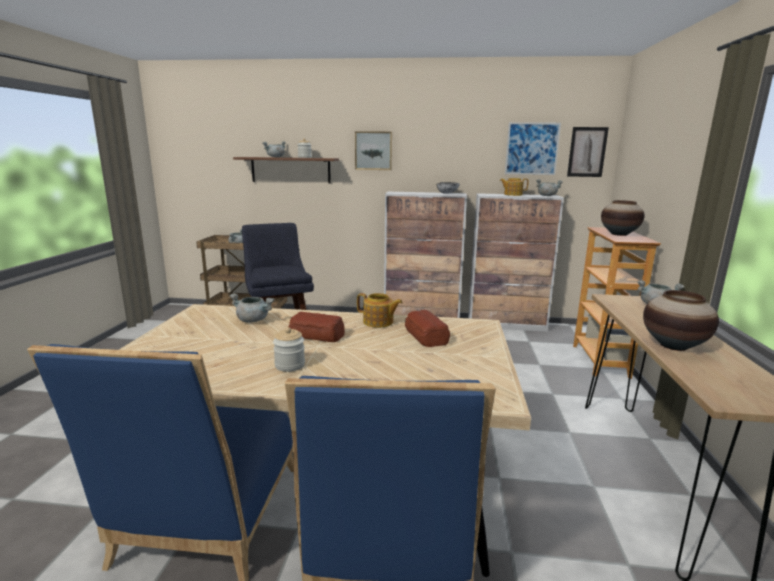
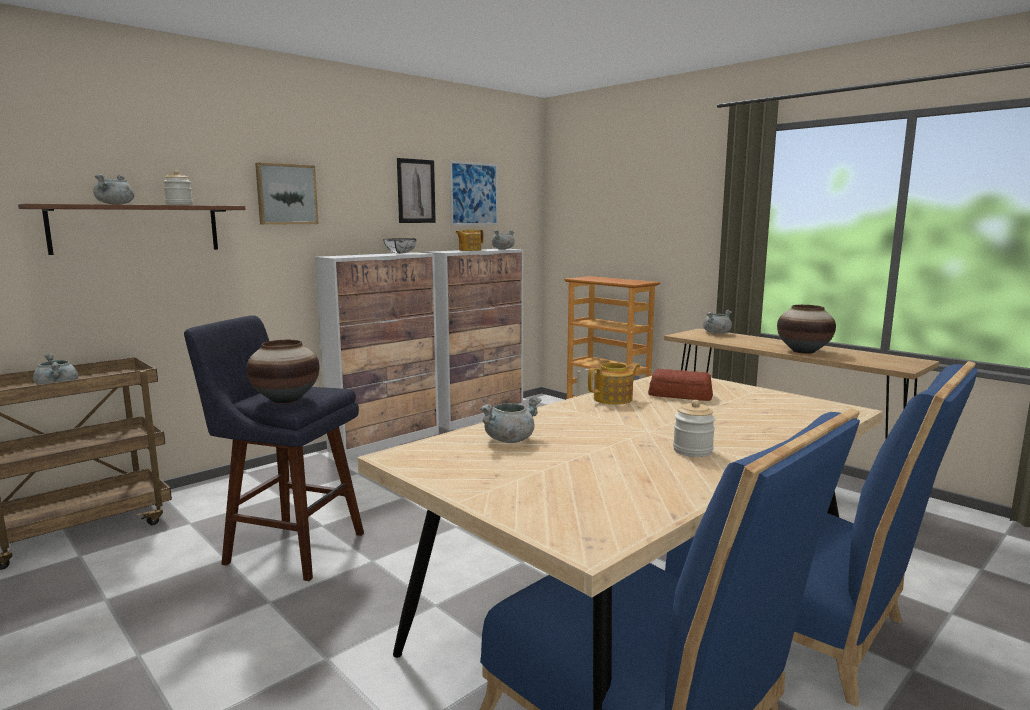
camera: 50 degrees left, 5 degrees down
bread [288,312,345,342] -> none
picture [567,127,609,177] -> picture moved to [397,158,436,223]
vase [601,200,645,236] -> vase moved to [246,340,320,404]

